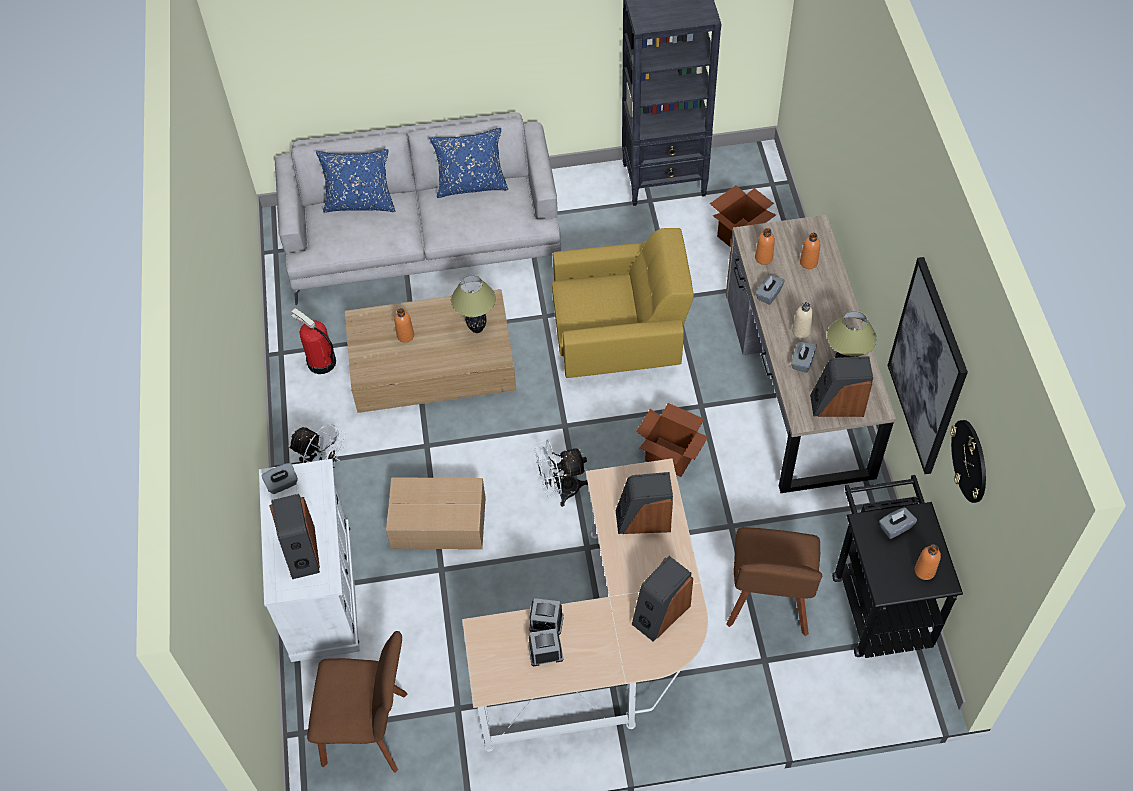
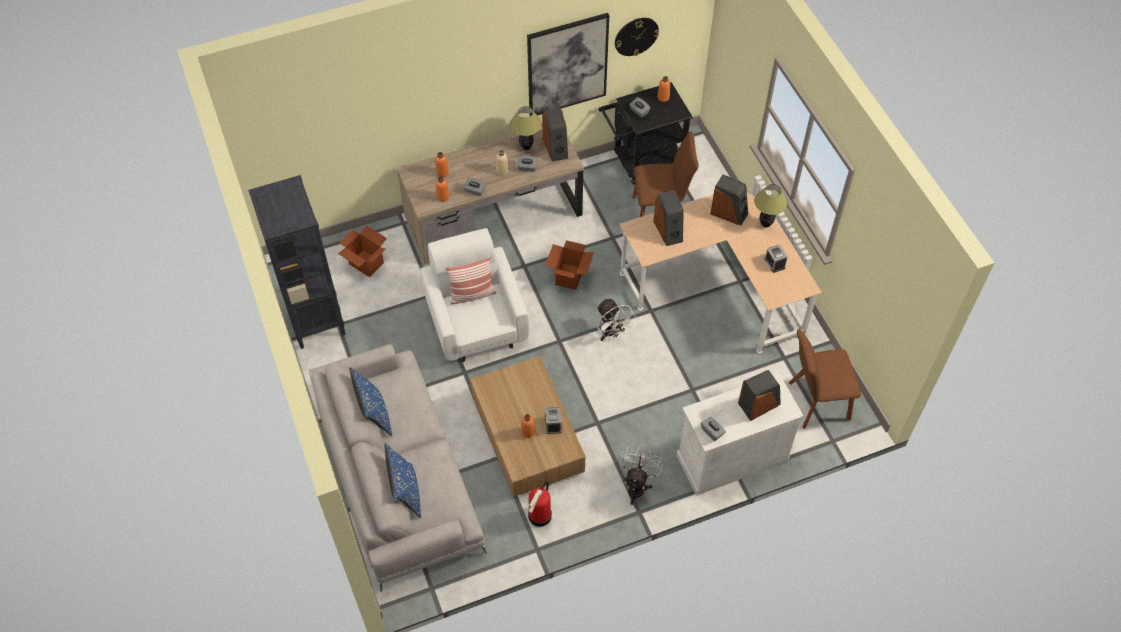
camera: 105 degrees left, 0 degrees up
brown chair [307,631,408,773] -> brown chair turned 90 degrees counterclockwise [788,329,861,429]
cardboard box [386,478,486,549] -> none
table lamp [451,275,496,333] -> table lamp moved to [754,184,787,227]
alarm clock [529,598,564,635] -> alarm clock moved to [545,407,561,434]
yellow armchair [552,228,694,378] -> white armchair [420,228,529,362]
none -> pillow [445,257,496,304]

